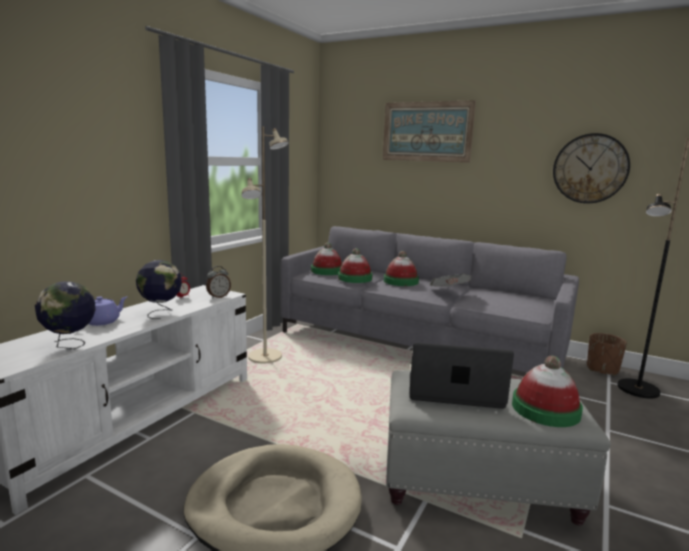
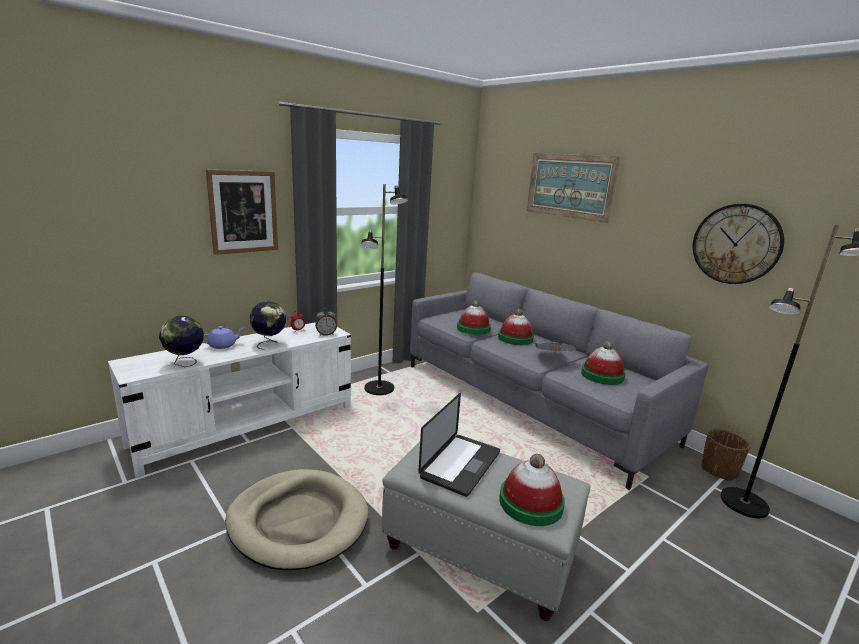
camera: 20 degrees right, 5 degrees up
beige floor lamp [241,126,289,363] -> black floor lamp [361,184,408,395]
hat [311,242,342,275] -> hat moved to [581,341,625,385]
laptop [409,343,514,409] -> laptop turned 90 degrees clockwise [418,393,500,497]
none -> picture [206,170,278,255]

